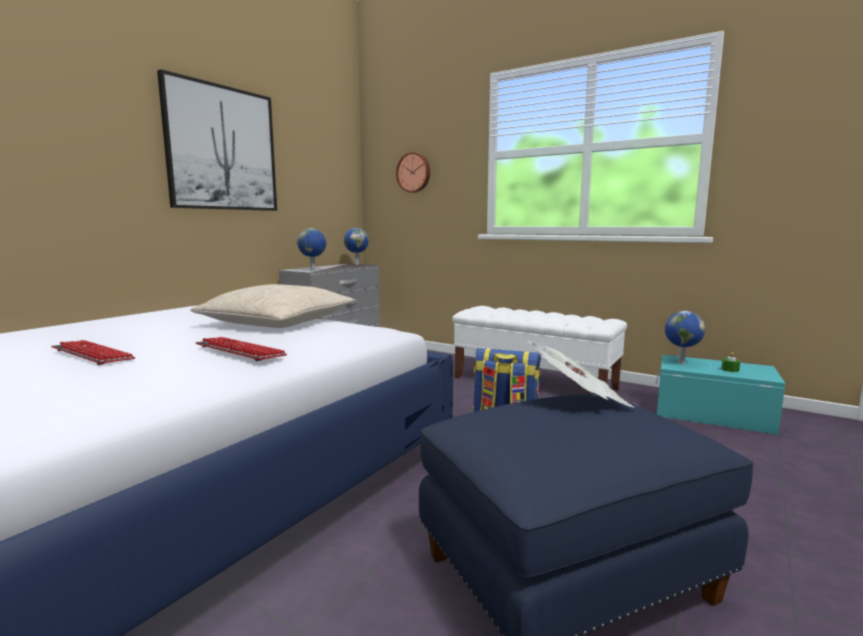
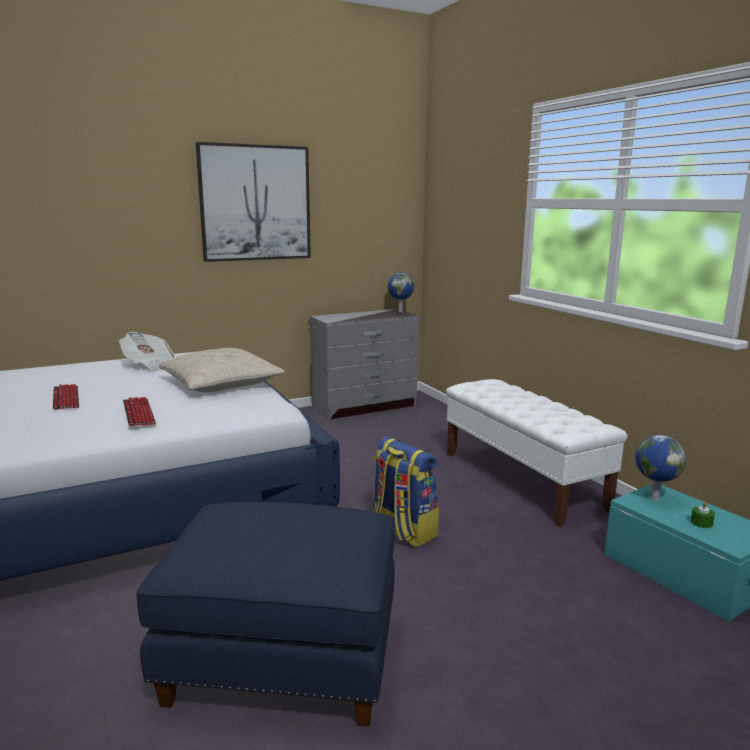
camera: 30 degrees right, 5 degrees up
globe [297,228,326,270] -> none
wall clock [396,152,430,193] -> none
newspaper [527,341,635,408] -> newspaper moved to [119,332,175,371]

